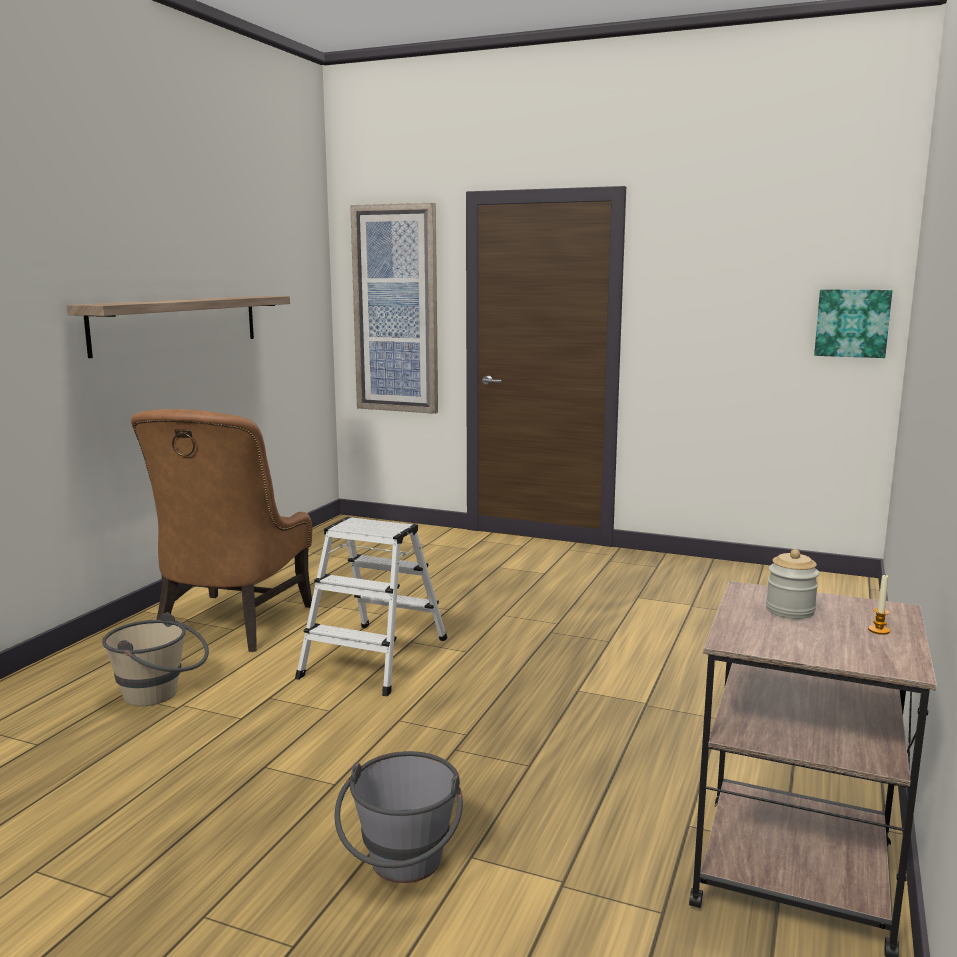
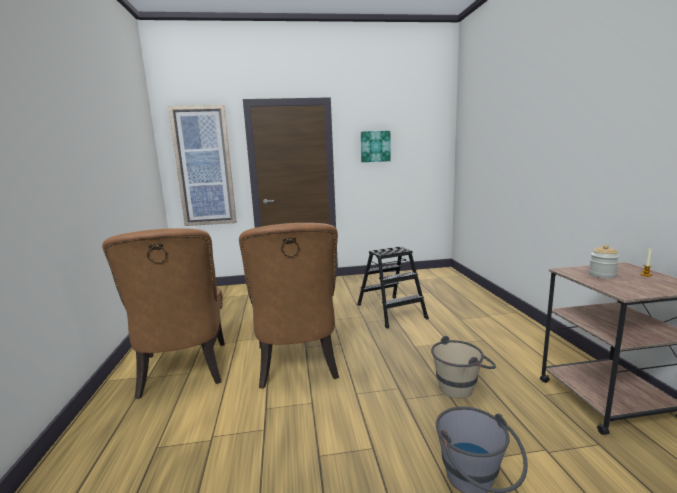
camera: 30 degrees left, 0 degrees up
shelf [67,296,290,358] -> none
beige bucket [102,612,209,707] -> beige bucket moved to [431,336,496,399]
white step ladder [295,517,448,696] -> brown chair [239,223,339,389]
picture [814,289,892,358] -> picture moved to [361,131,391,162]
none -> black step ladder [357,246,429,329]

